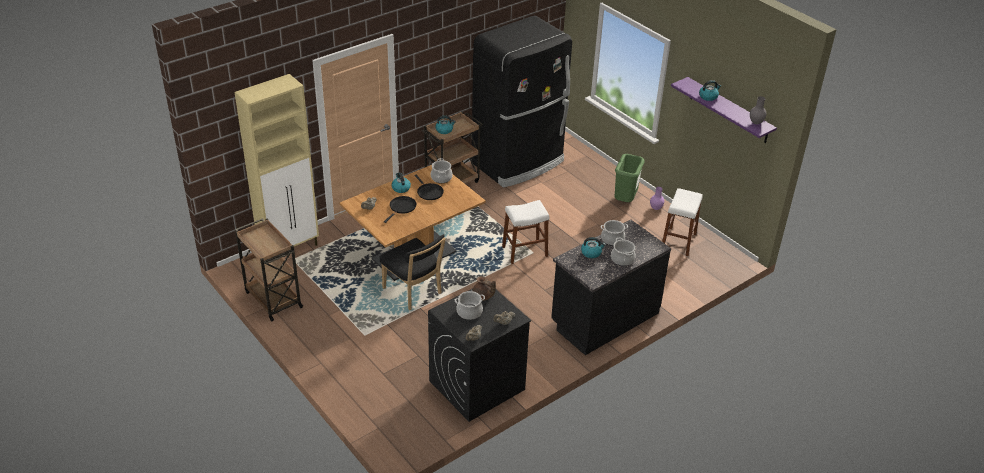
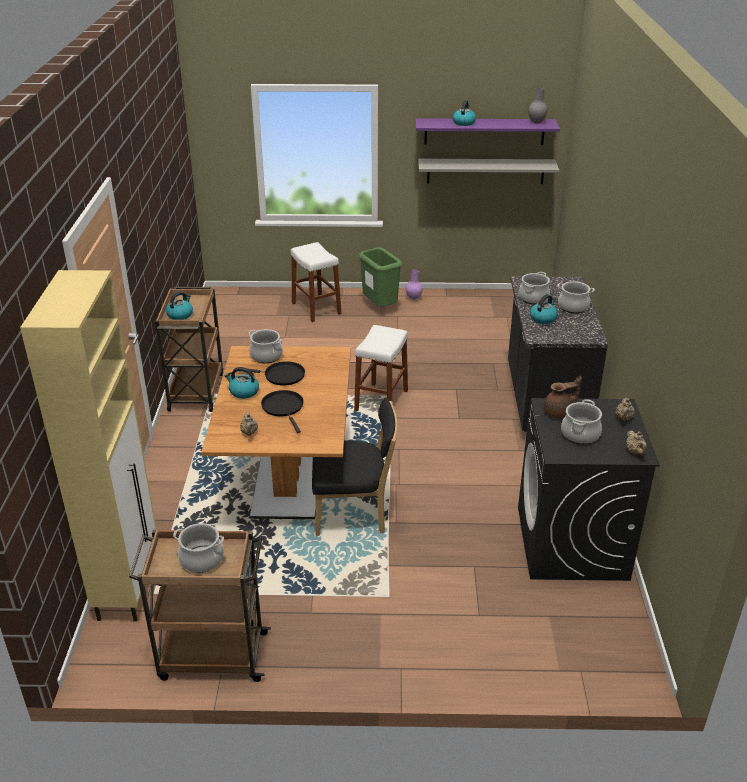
camera: 50 degrees left, 5 degrees down
black fridge [472,16,572,188] -> none
white stool [662,188,703,256] -> white stool moved to [291,242,342,322]
none -> cooking pot [173,523,224,573]
none -> grey shelf [418,159,559,184]

